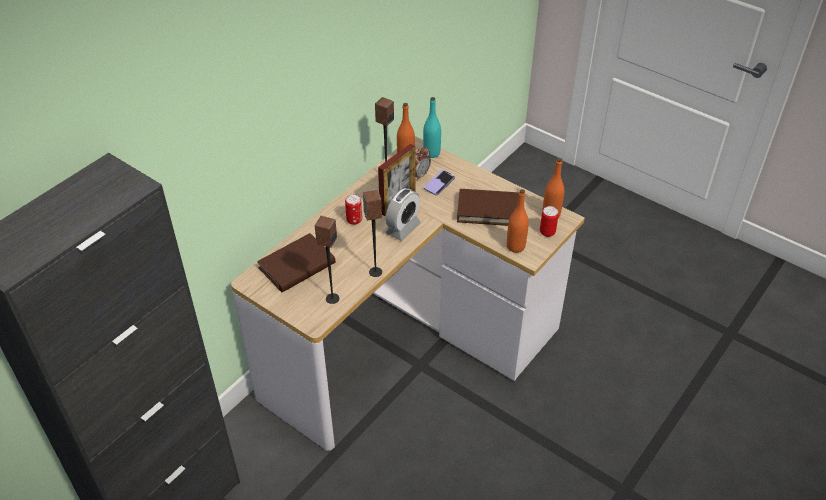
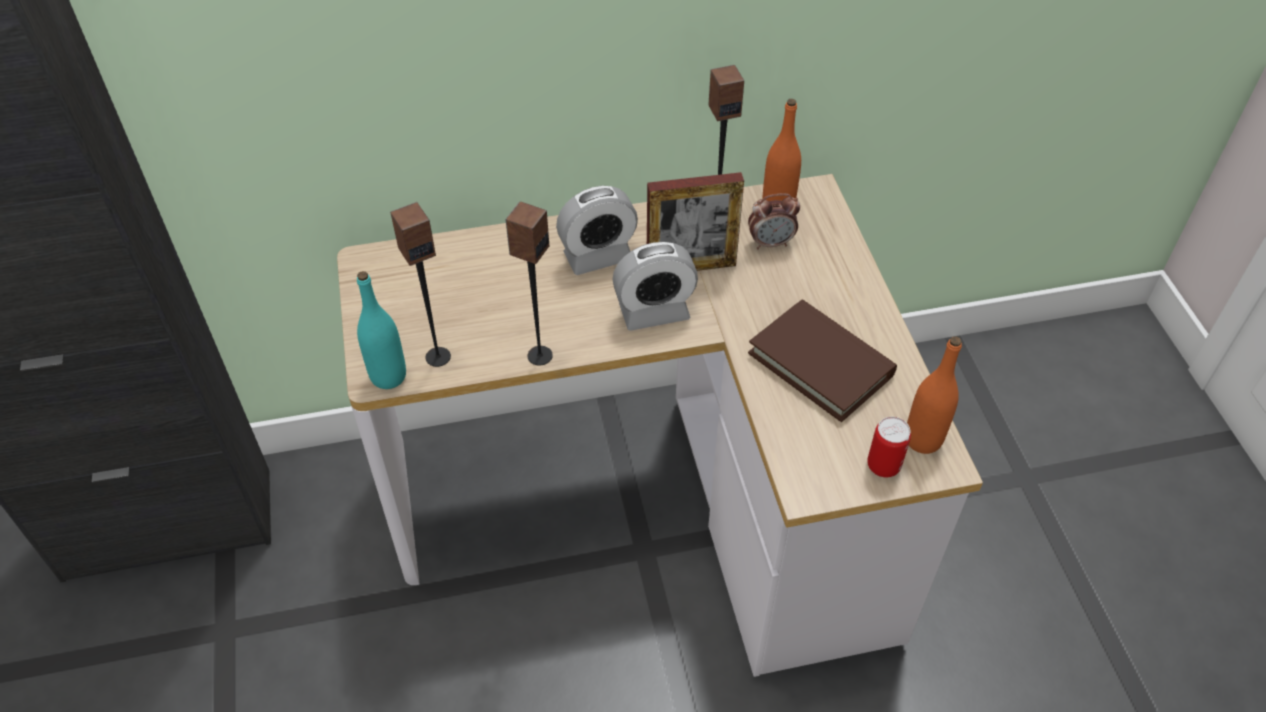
camera: 40 degrees right, 5 degrees up
brown book [257,233,336,292] -> none
can [345,194,362,225] -> alarm clock [556,186,638,275]
turquoise bottle [423,97,441,158] -> turquoise bottle moved to [357,271,406,389]
phone [424,170,455,196] -> none
orange bottle [507,189,529,253] -> none

